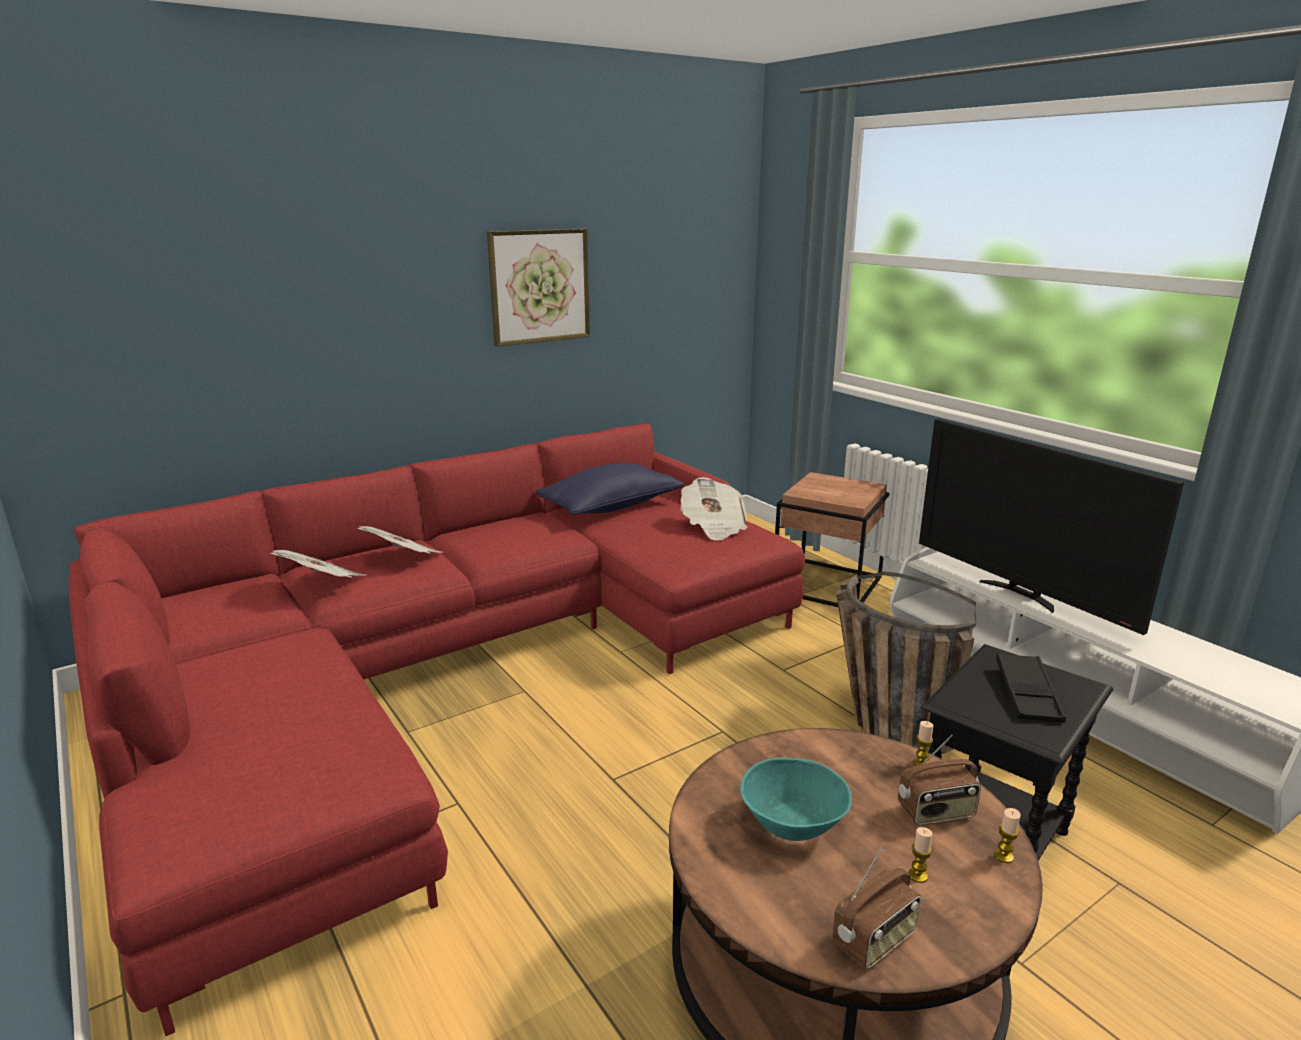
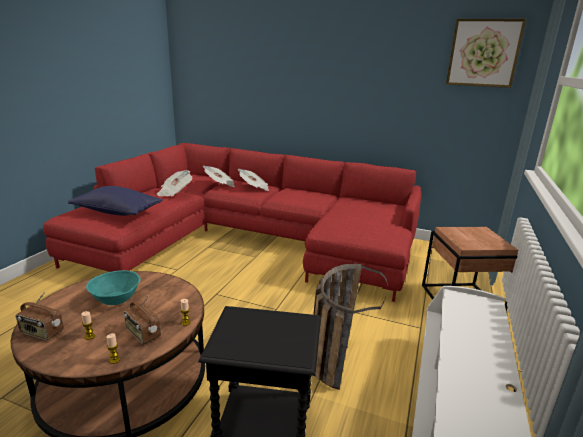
camera: 55 degrees right, 0 degrees up
picture [487,229,590,347] -> picture moved to [446,19,526,88]
blue pillow [536,463,684,515] -> blue pillow moved to [68,186,163,216]
newspaper [680,477,747,541] -> newspaper moved to [157,170,192,197]
television [919,419,1184,635] -> none
black tray [996,653,1066,723] -> none

